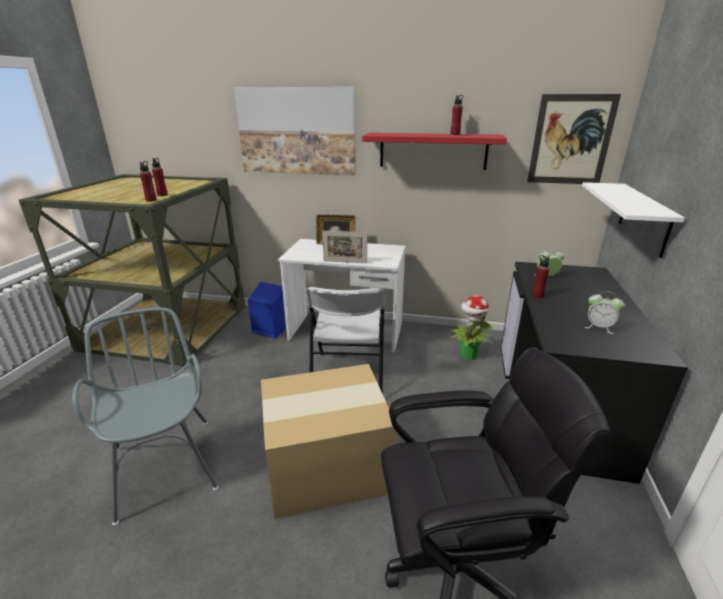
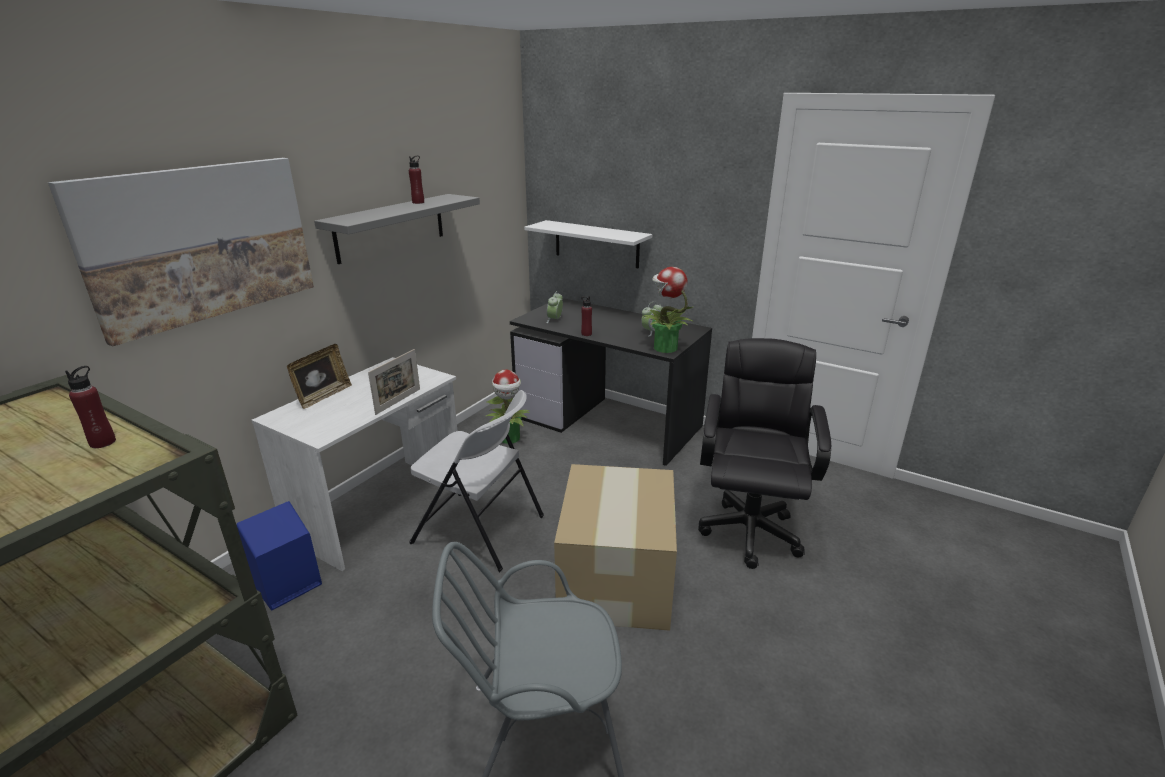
camera: 70 degrees left, 0 degrees up
red bottle [140,161,157,202] -> none
red shelf [362,133,507,170] -> grey shelf [314,194,480,264]
picture [527,94,621,184] -> none
none -> potted plant [642,267,694,353]

